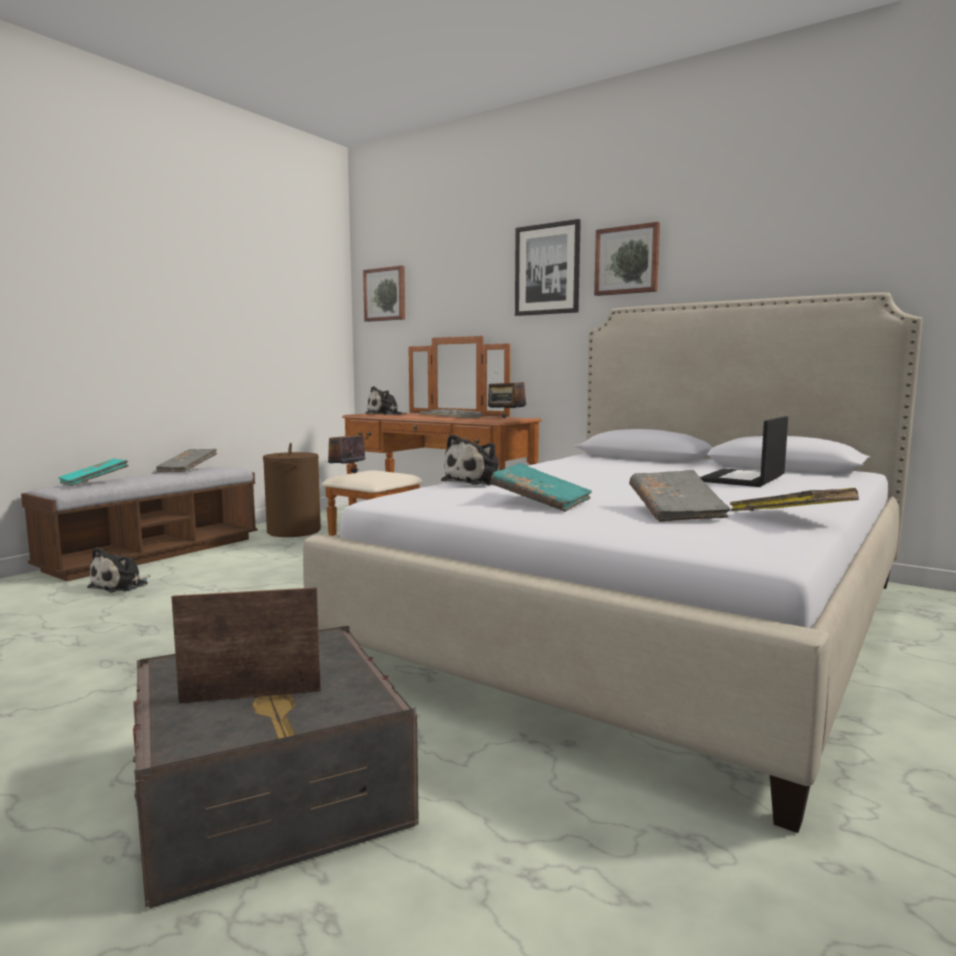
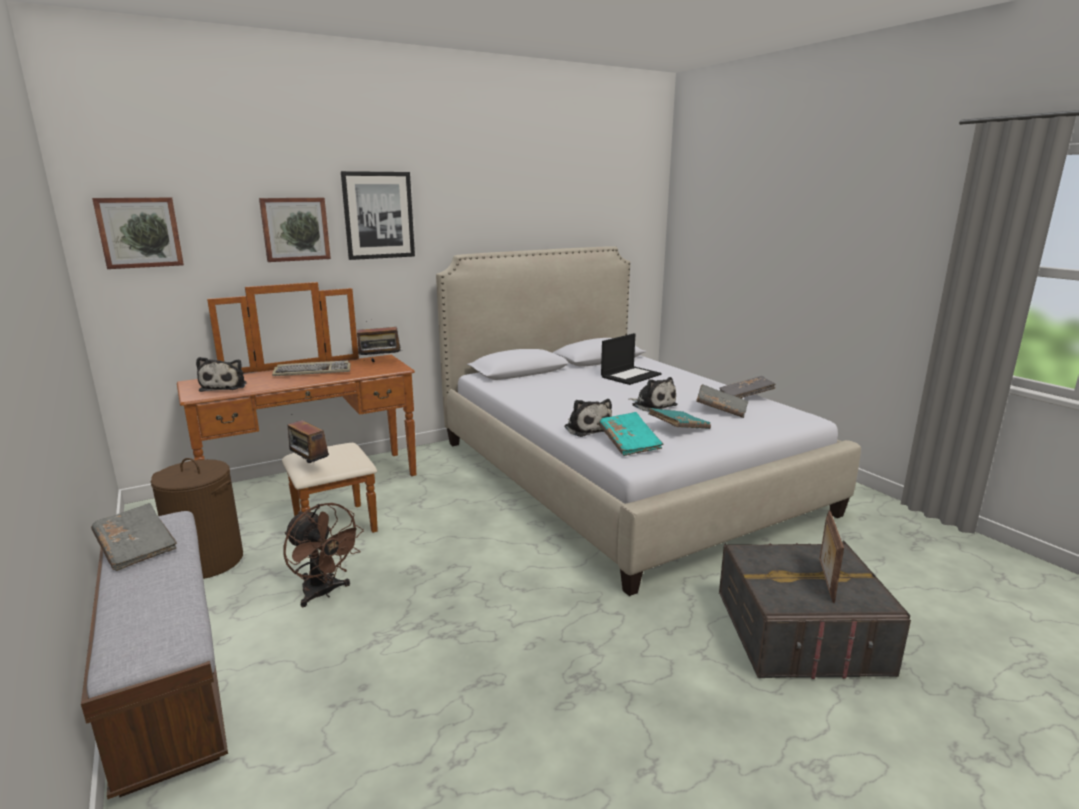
camera: 65 degrees left, 10 degrees up
turquoise book [58,459,129,486] -> turquoise book moved to [599,412,663,456]
plush toy [87,547,150,592] -> plush toy moved to [628,377,677,412]
picture [594,222,660,296] -> picture moved to [259,198,331,262]
laptop [700,416,788,487] -> laptop turned 105 degrees counterclockwise [601,333,662,385]
yellow book [730,488,859,511] -> grey book [719,376,776,398]
none -> brown fan [283,503,364,607]

